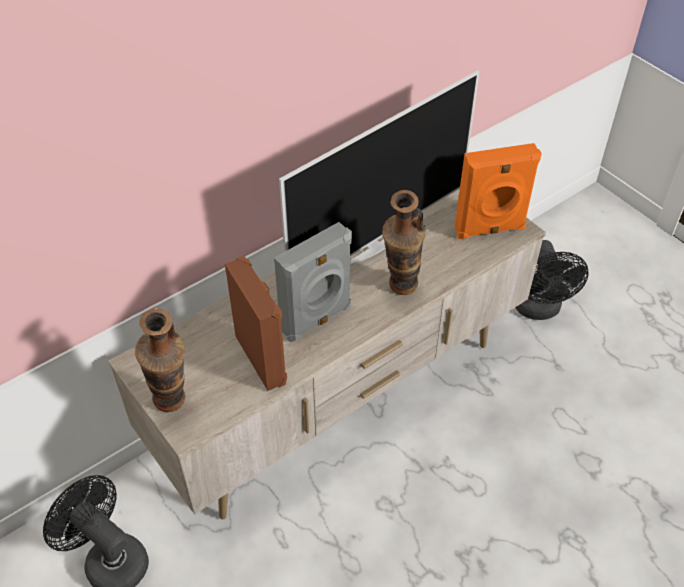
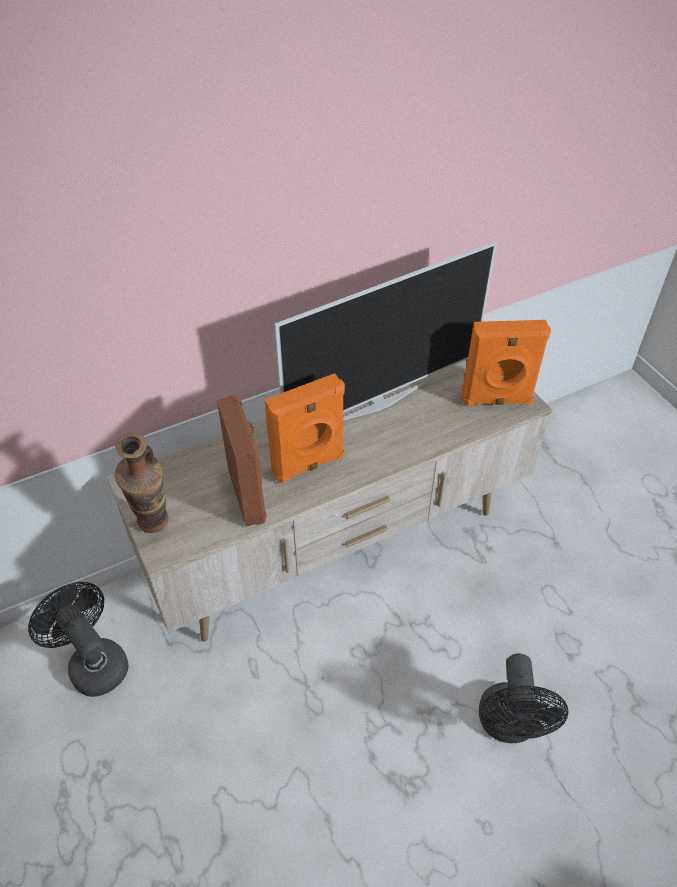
camera: 10 degrees right, 0 degrees up
grey speaker [274,222,352,342] -> orange speaker [265,373,345,483]
vase [382,190,426,295] -> none
black fan [515,240,589,320] -> black fan moved to [479,653,568,743]

